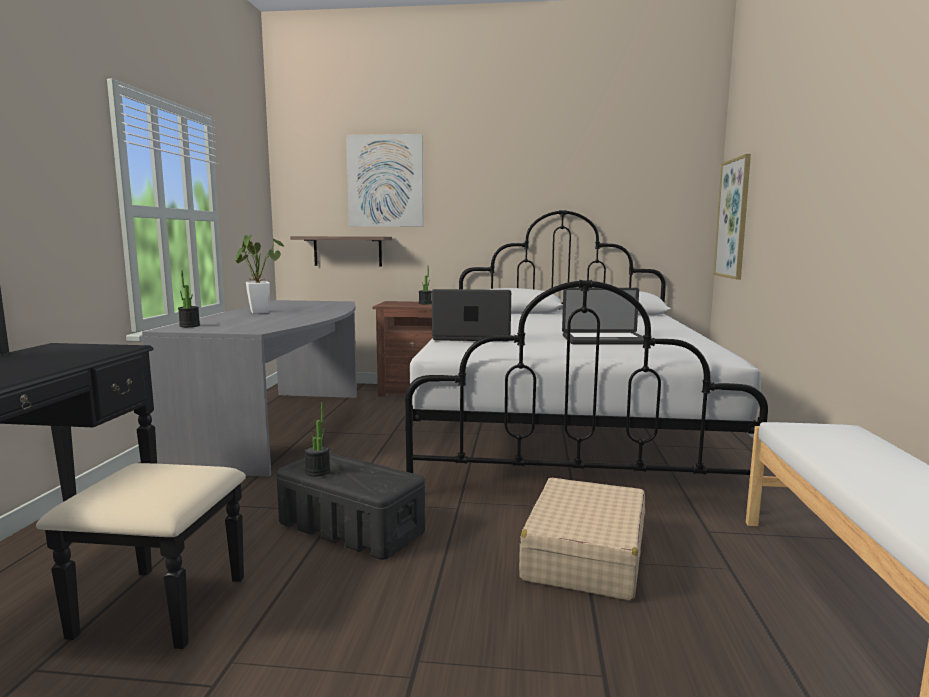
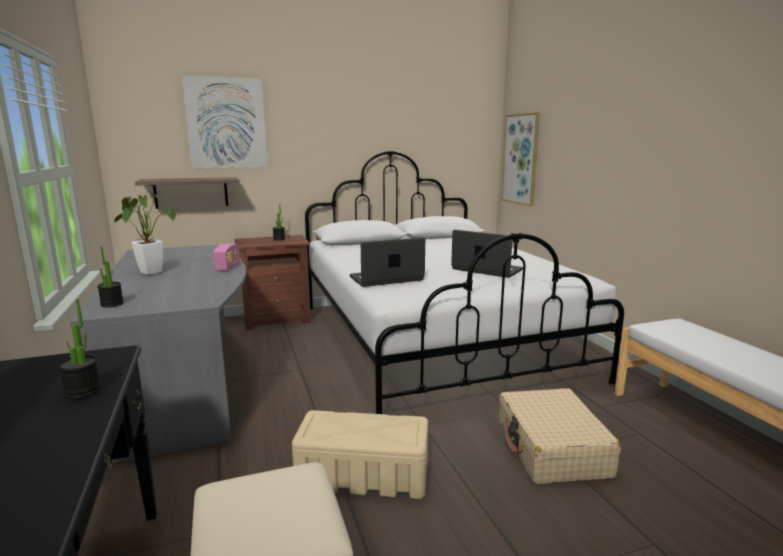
camera: 25 degrees left, 5 degrees up
black storage box [276,452,425,560] -> beige storage box [292,410,428,499]
potted plant [305,402,330,477] -> potted plant moved to [59,299,102,399]
laptop [562,287,644,345] -> laptop turned 120 degrees counterclockwise [451,230,523,278]
none -> radio [213,244,240,271]

